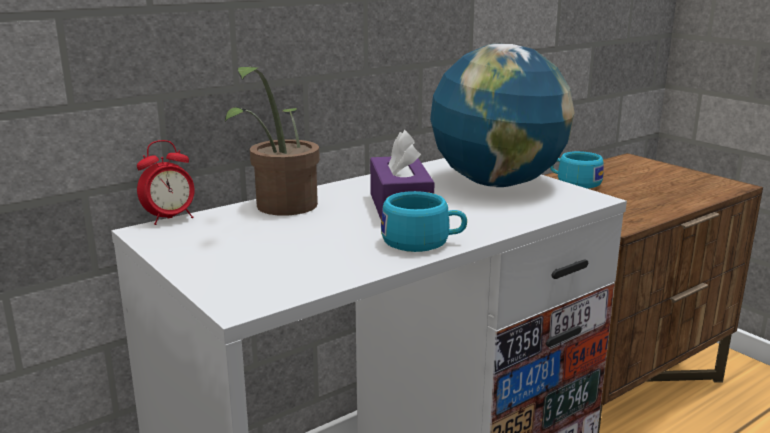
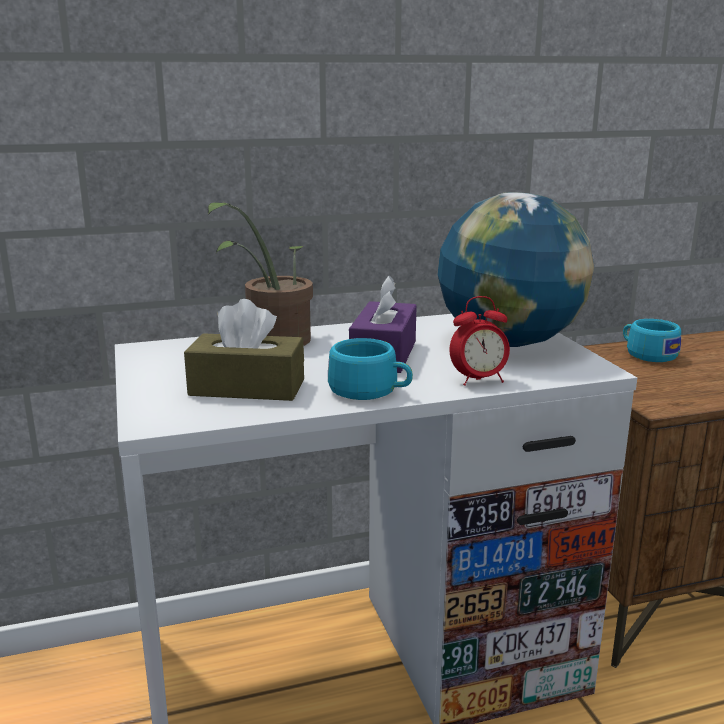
camera: 20 degrees right, 0 degrees up
alarm clock [137,140,195,225] -> alarm clock moved to [450,296,510,386]
none -> brown tissue box [184,299,304,401]

